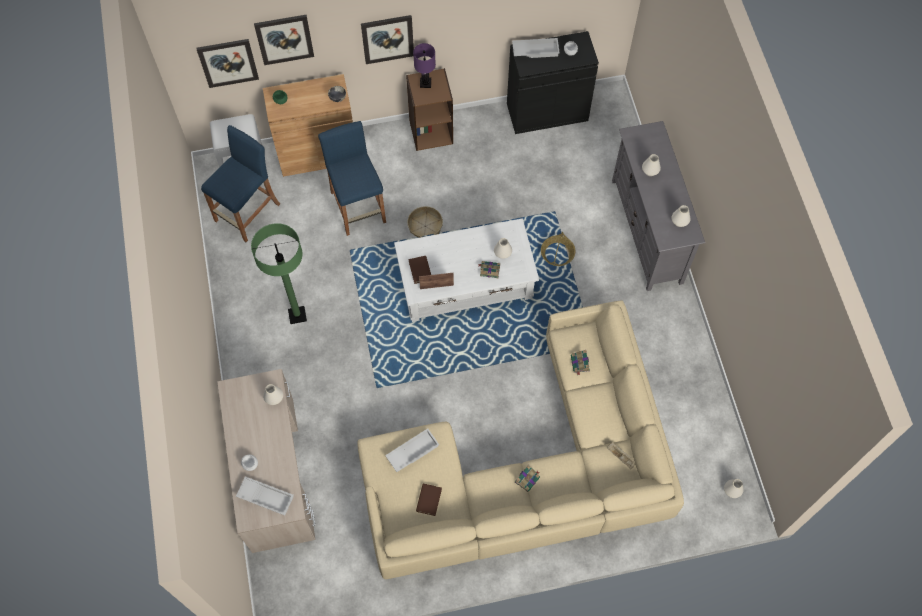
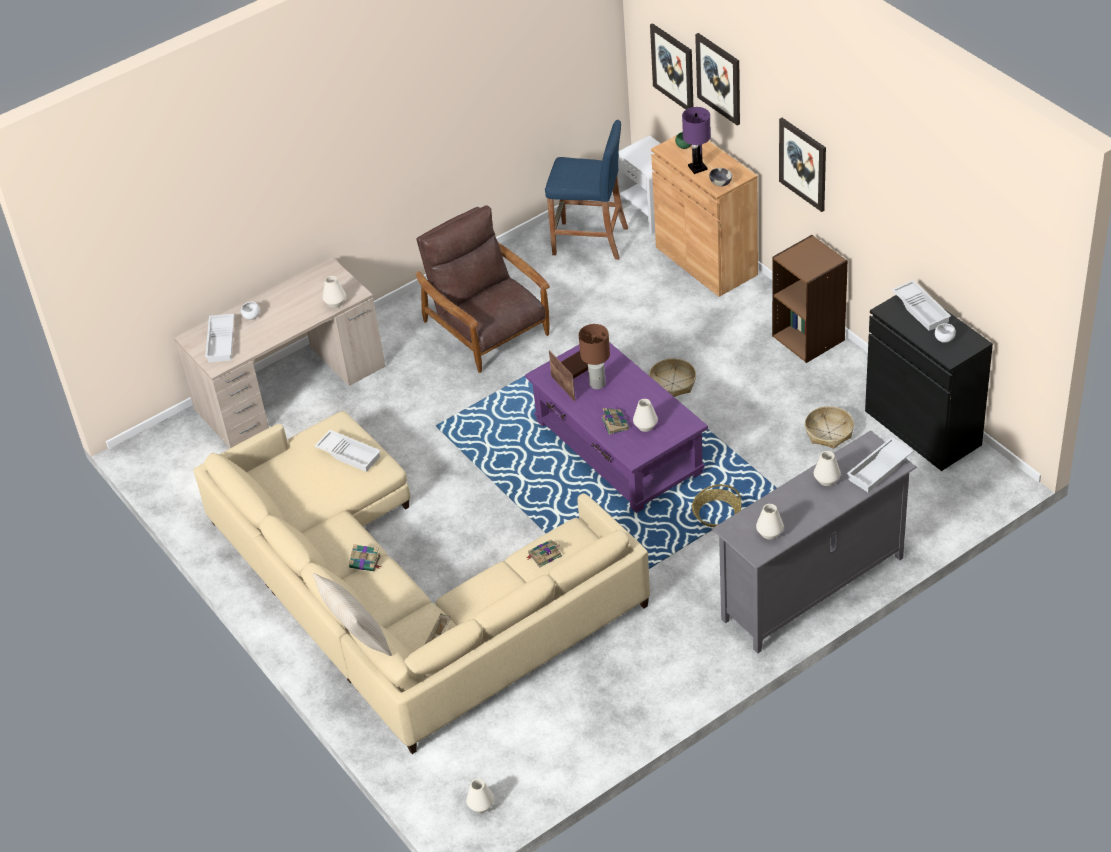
camera: 70 degrees right, 20 degrees down
green floor lamp [251,223,307,324] -> brown armchair [416,205,550,373]
blue stool [318,121,386,236] -> none
white coffee table [394,218,539,322] -> purple coffee table [525,342,708,513]
purple table lamp [413,43,436,88] -> purple table lamp moved to [682,107,711,174]
brown book [416,484,442,516] -> none
none -> beige pillow [312,573,392,656]
none -> brown table lamp [579,324,610,389]
none -> basket [805,406,854,449]
none -> white tray [847,437,913,492]

